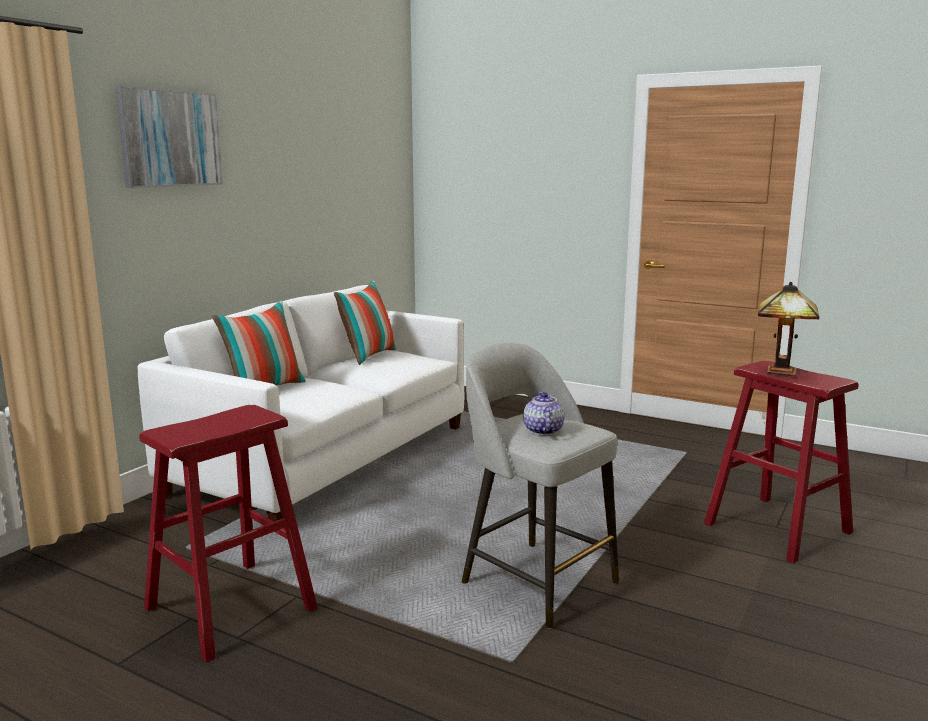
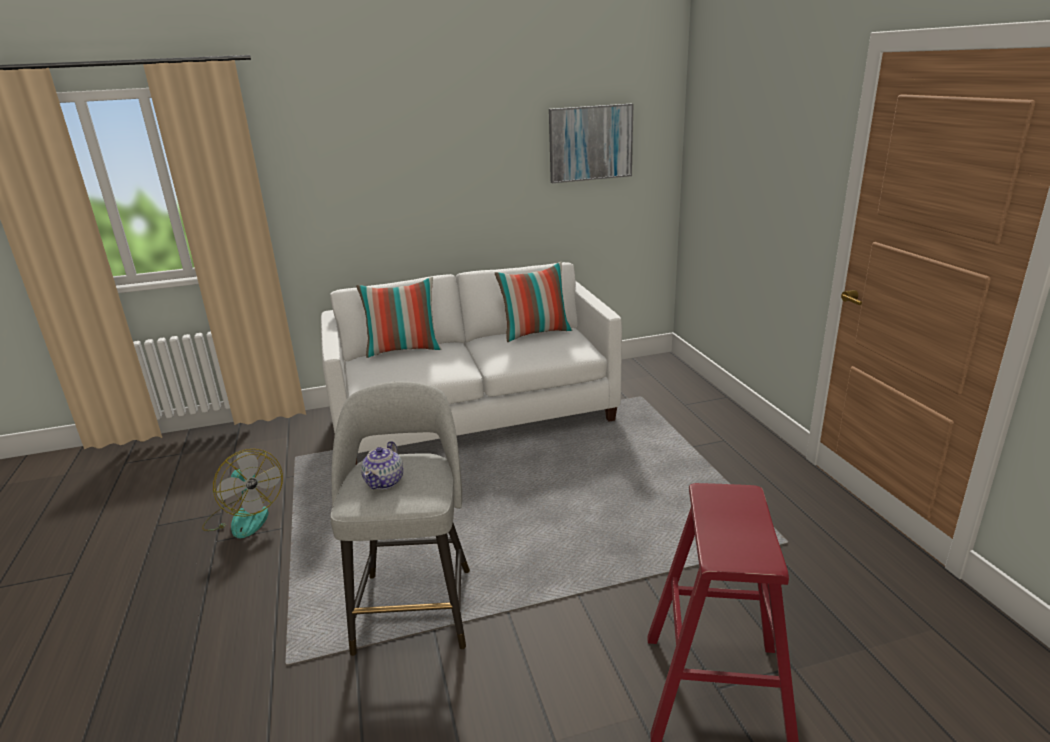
camera: 45 degrees right, 10 degrees up
picture [115,85,223,188] -> picture moved to [549,104,633,183]
red stool [139,405,318,663] -> fan [202,449,283,538]
teapot [523,392,565,435] -> teapot turned 150 degrees clockwise [361,441,403,489]
table lamp [758,282,819,376] -> none

